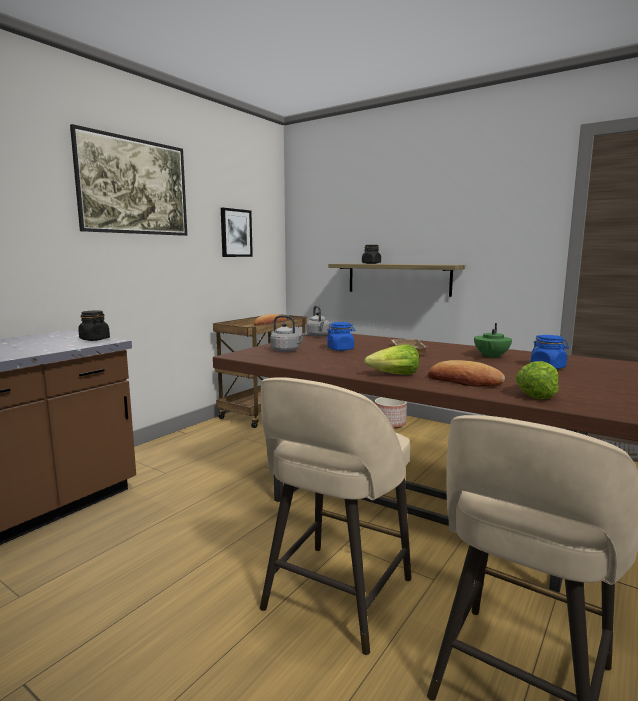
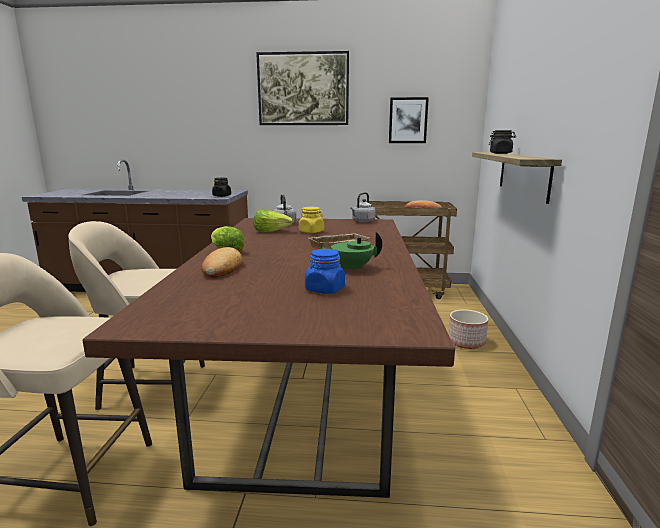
camera: 60 degrees right, 5 degrees up
blue jar [326,322,355,351] -> yellow jar [299,207,324,233]
lettuce [515,361,559,399] -> lettuce moved to [253,210,293,232]

